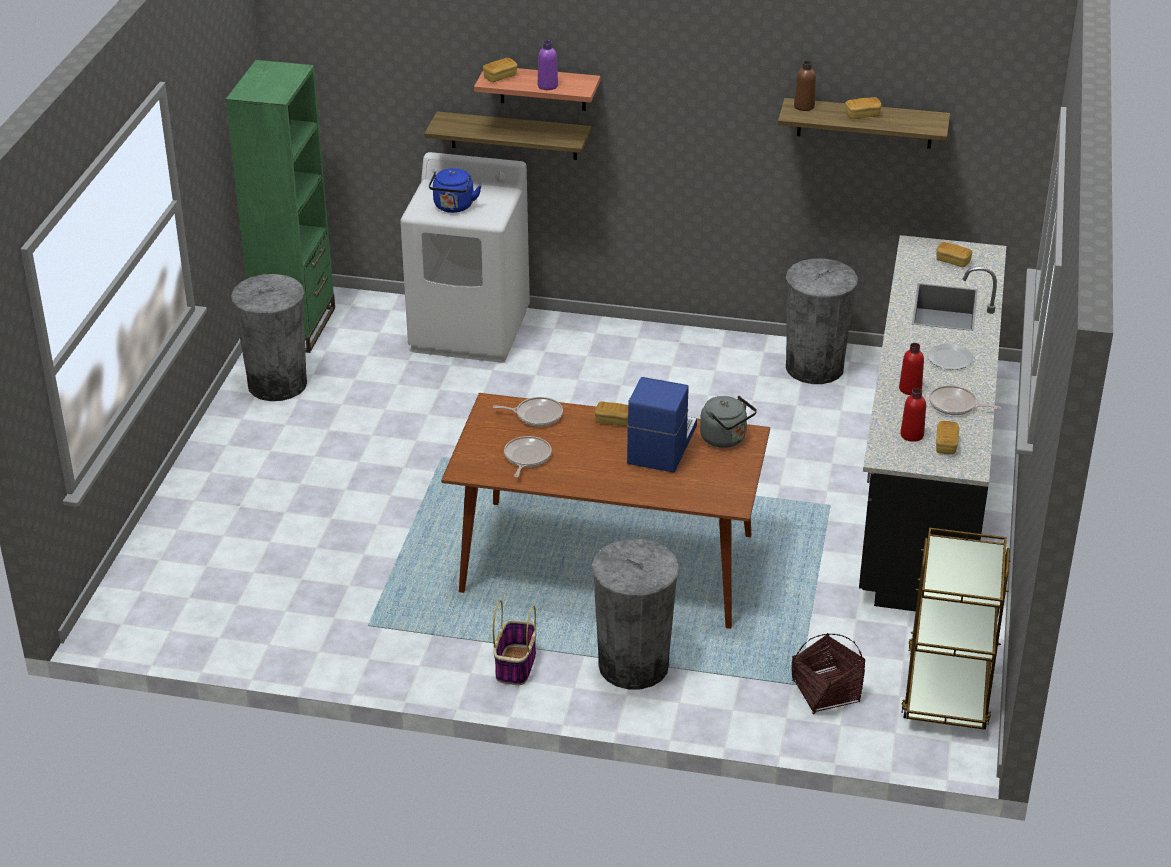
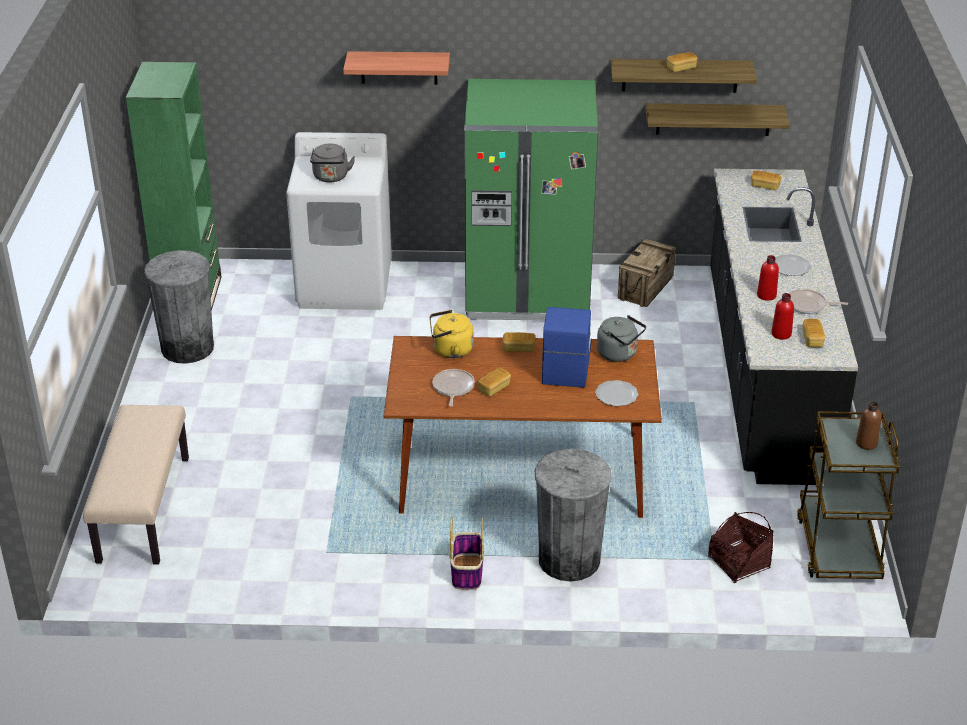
camera: 10 degrees left, 0 degrees up
shelf [424,111,591,160] -> shelf moved to [645,103,790,136]
blue kettle [429,168,481,213] -> grey kettle [310,144,355,182]
bread [483,58,517,82] -> bread moved to [478,368,511,397]
frying pan [493,397,563,426] -> yellow kettle [429,310,474,358]
purple bottle [538,41,558,90] -> none
grey trash can [786,258,858,384] -> crate [618,239,676,307]
brown bottle [794,61,816,111] -> brown bottle moved to [856,401,882,450]
none -> beige bench [83,405,189,565]
none -> green fridge [464,79,598,321]
none -> plate [595,380,638,406]

